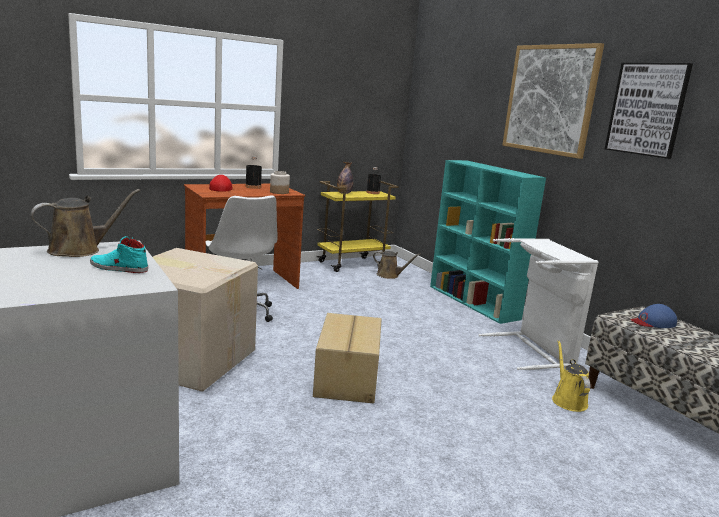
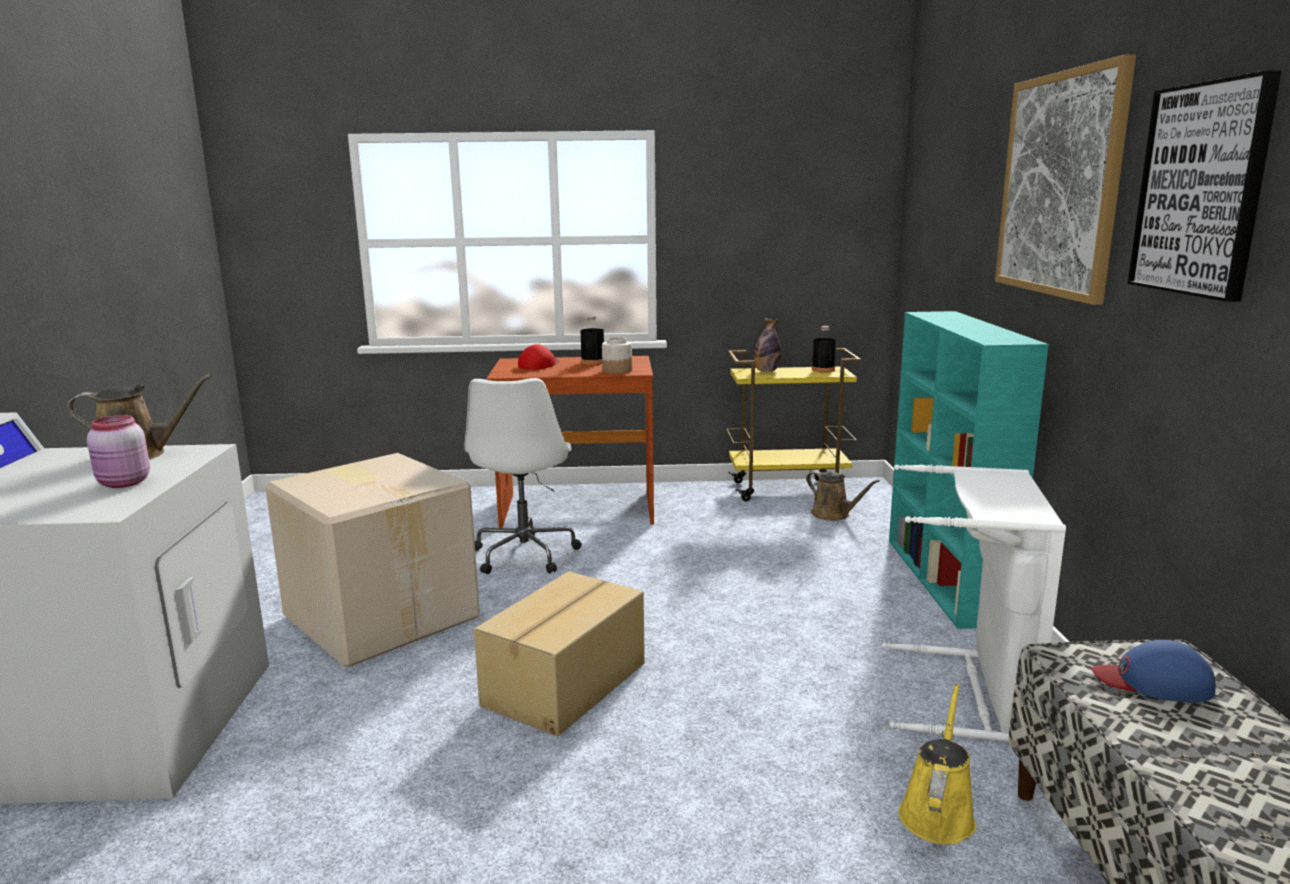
camera: 30 degrees right, 0 degrees up
turquoise shoe [90,236,148,273] -> pink jar [87,415,150,488]

